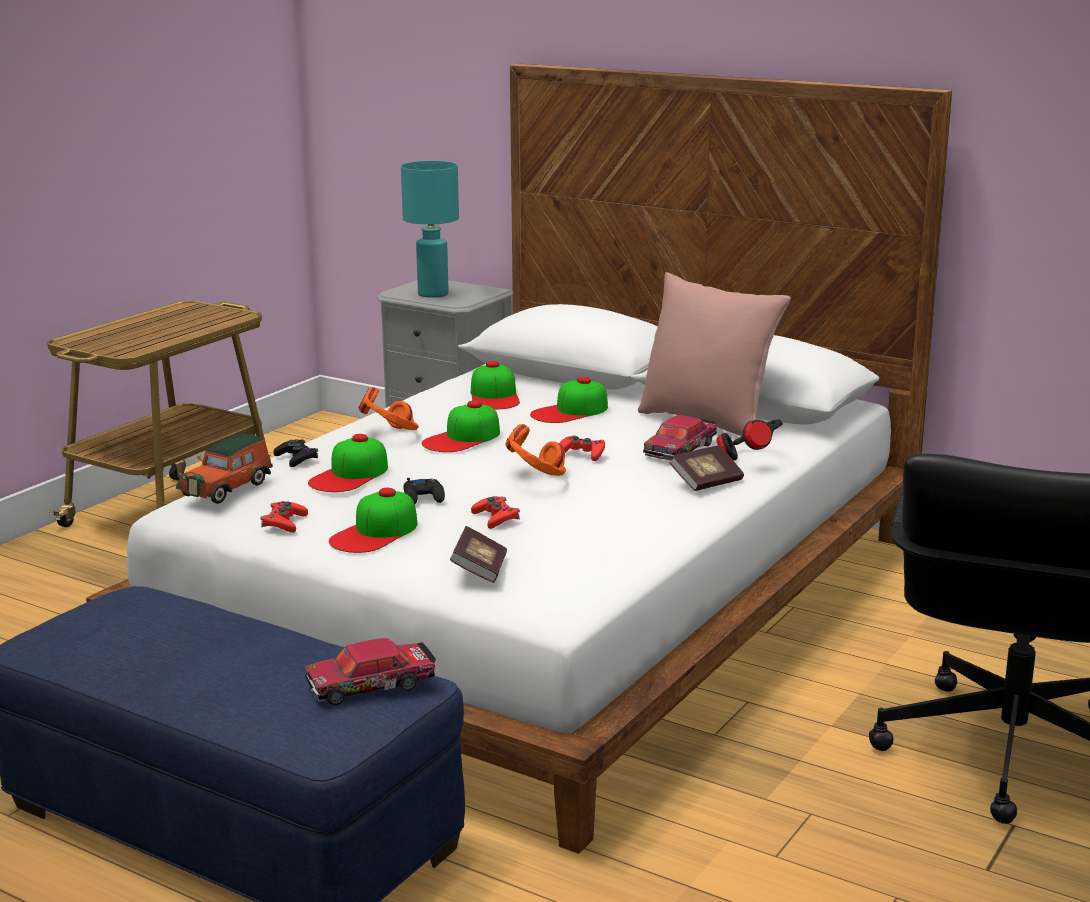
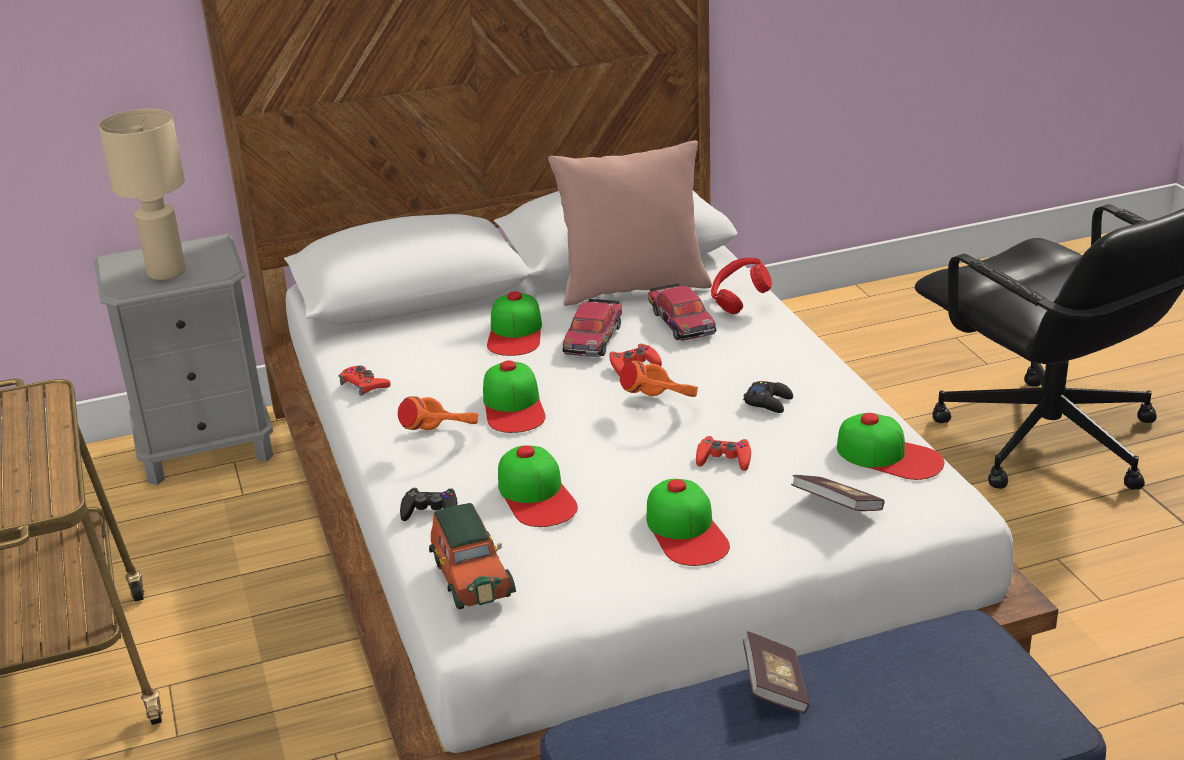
camera: 50 degrees left, 10 degrees up
red game controller [261,501,308,533] -> red game controller moved to [339,365,391,396]
toy car [305,638,436,705] -> toy car moved to [563,299,622,357]
turquoise table lamp [401,161,459,298] -> beige table lamp [98,109,186,280]
black game controller [403,478,445,504] -> black game controller moved to [743,381,793,413]
cap [471,361,520,410] -> cap moved to [837,413,944,480]
book [670,445,744,491] -> book moved to [743,631,810,713]
black headphones [717,419,783,461] -> red headphones [711,258,772,314]

